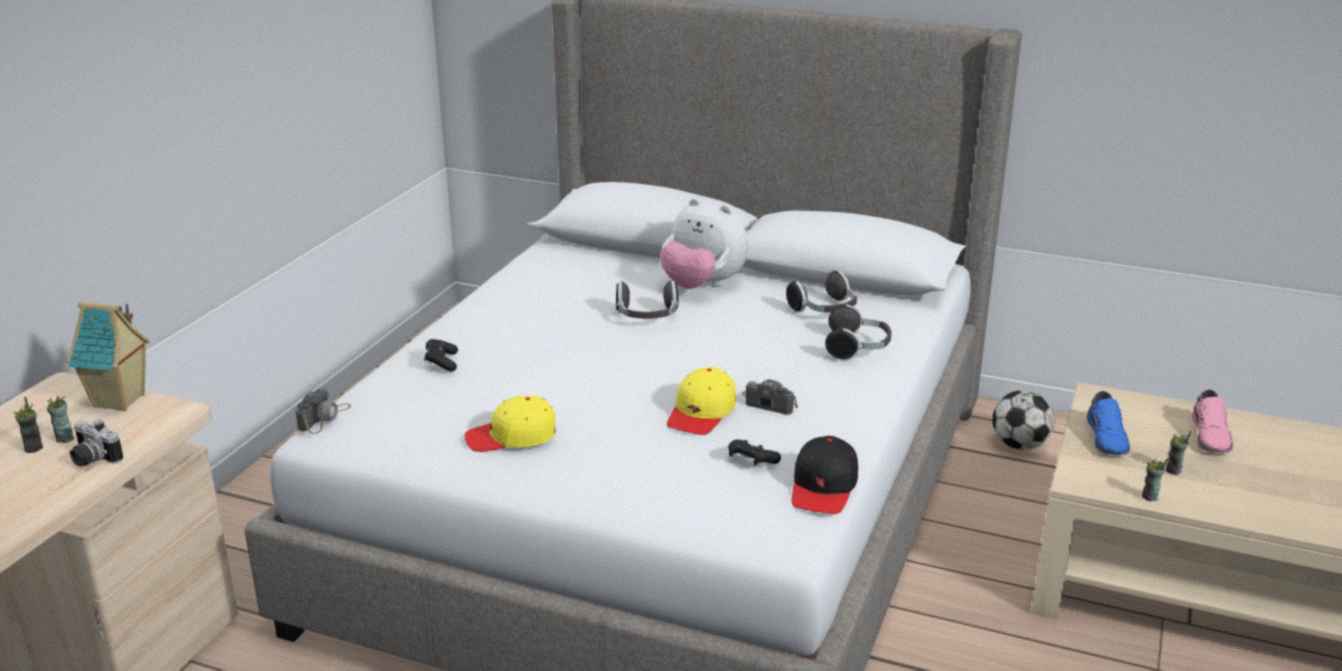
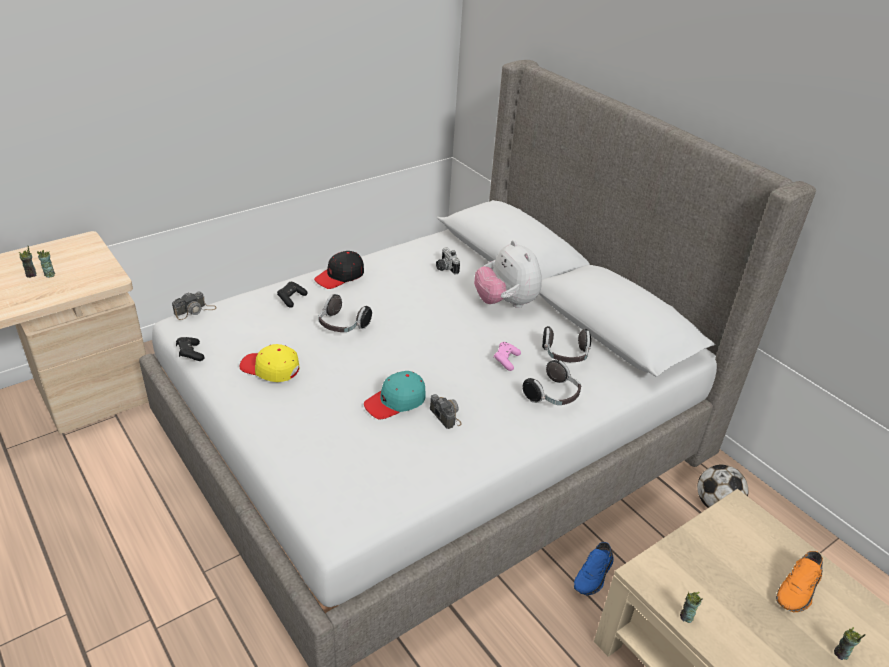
camera: 30 degrees right, 10 degrees up
toy house [66,302,150,412] -> none
camera [70,420,123,466] -> camera moved to [436,247,460,275]
headphones [616,280,678,319] -> headphones moved to [318,294,372,332]
yellow cap [667,367,736,435] -> turquoise cap [364,371,426,419]
black game controller [728,440,781,465] -> black game controller moved to [176,337,205,361]
black cap [792,436,858,514] -> black cap moved to [314,251,364,289]
blue shoe [1087,391,1130,455] -> blue shoe moved to [574,542,614,595]
cup [1165,431,1191,475] -> cup moved to [834,627,866,660]
pink shoe [1192,389,1233,453] -> orange shoe [776,551,823,612]
none -> pink game controller [493,342,521,371]

